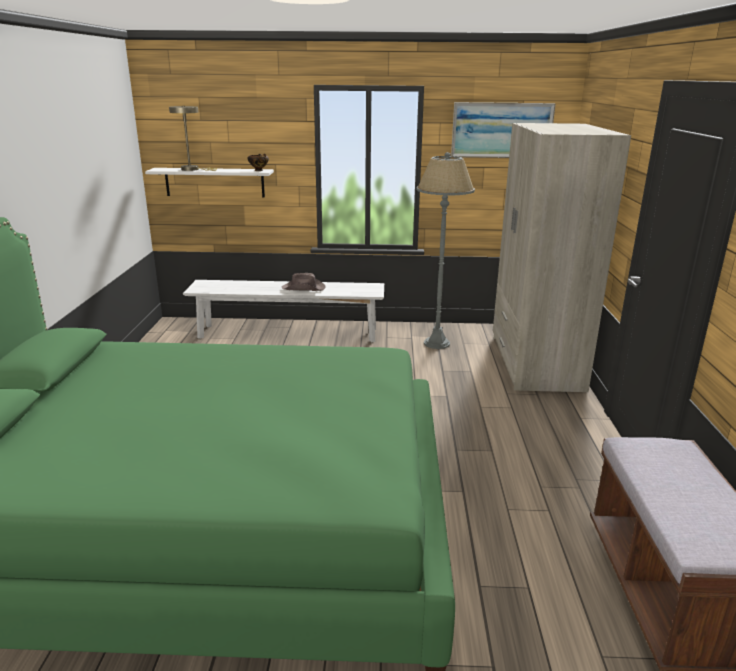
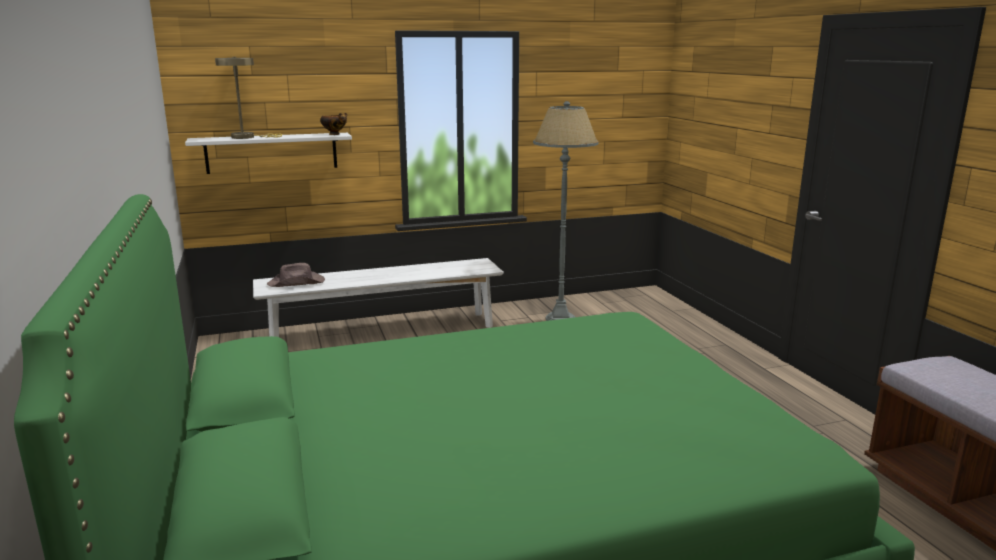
camera: 20 degrees left, 5 degrees down
brown hat [282,273,326,291] -> brown hat moved to [267,263,325,287]
picture [451,102,556,158] -> none
beige wardrobe [493,123,631,392] -> none

